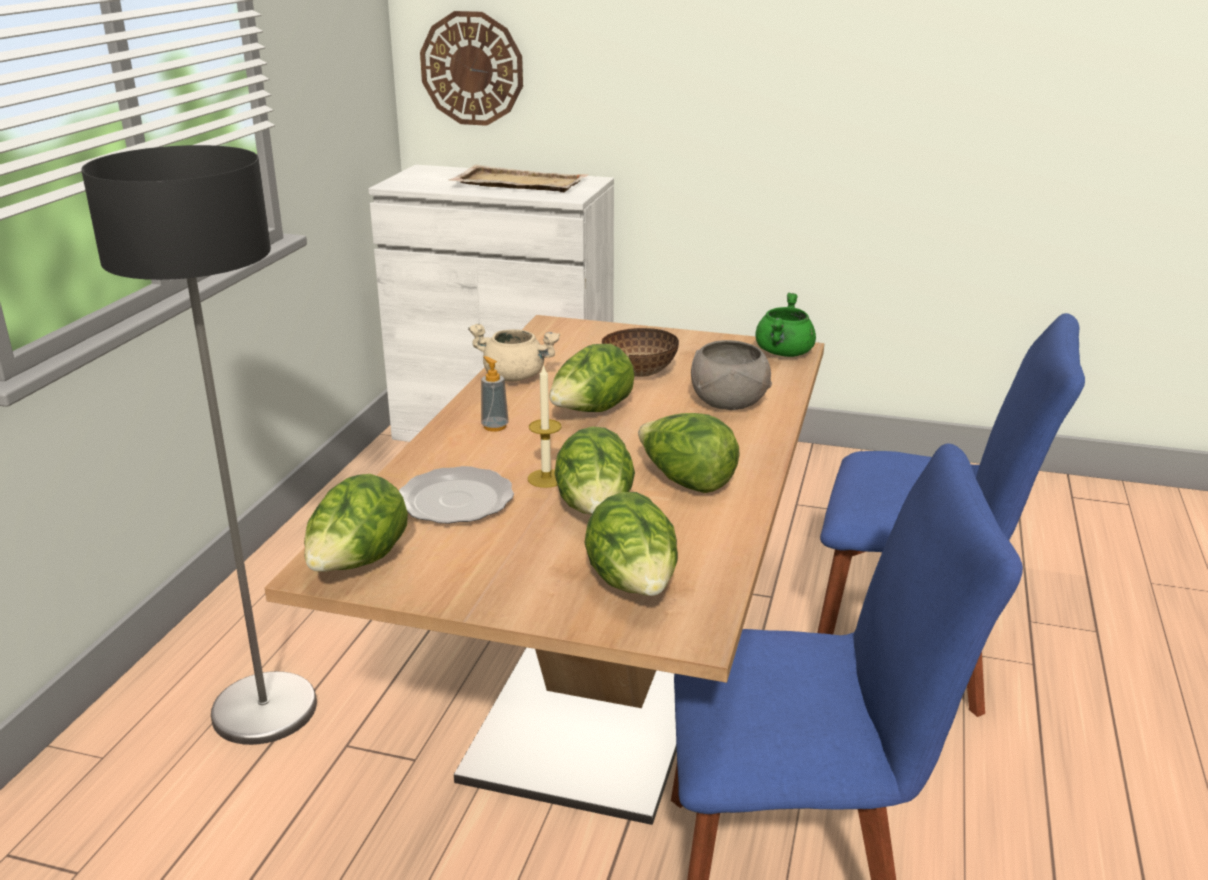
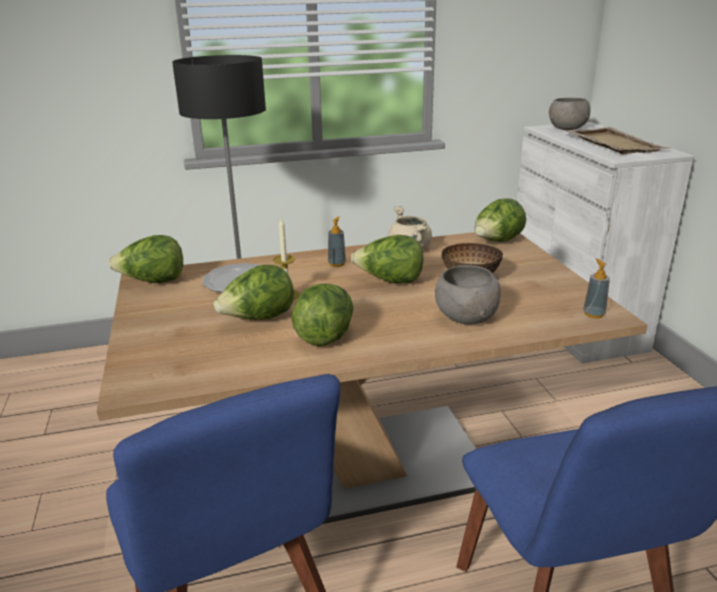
camera: 60 degrees right, 0 degrees up
wall clock [420,11,523,126] -> none
lettuce [584,492,678,596] -> lettuce moved to [475,199,526,242]
green cooking pot [755,293,816,357] -> soap dispenser [583,258,610,319]
none -> grey bowl [549,98,591,130]

